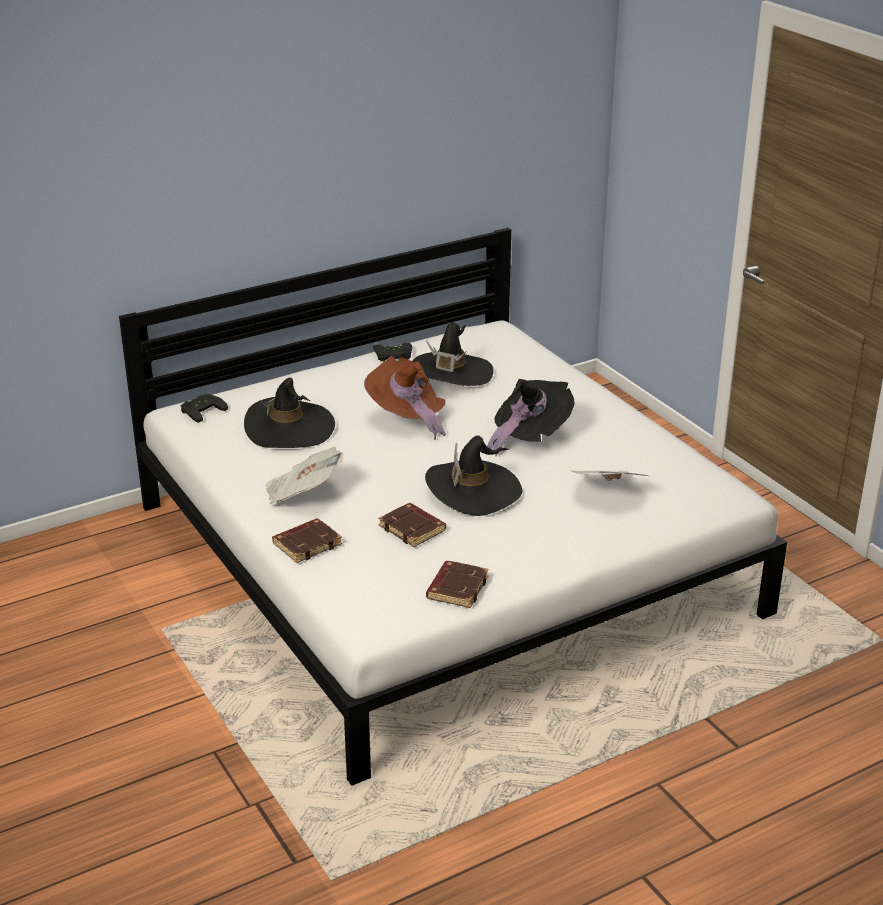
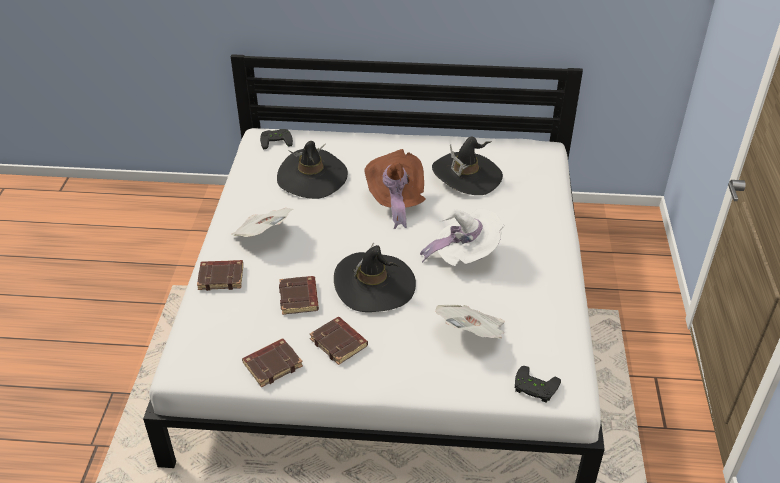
camera: 35 degrees right, 10 degrees up
black game controller [373,343,412,361] -> black game controller moved to [515,366,561,403]
black hat [487,379,575,457] -> white hat [420,209,505,266]
none -> brown book [310,317,368,365]

